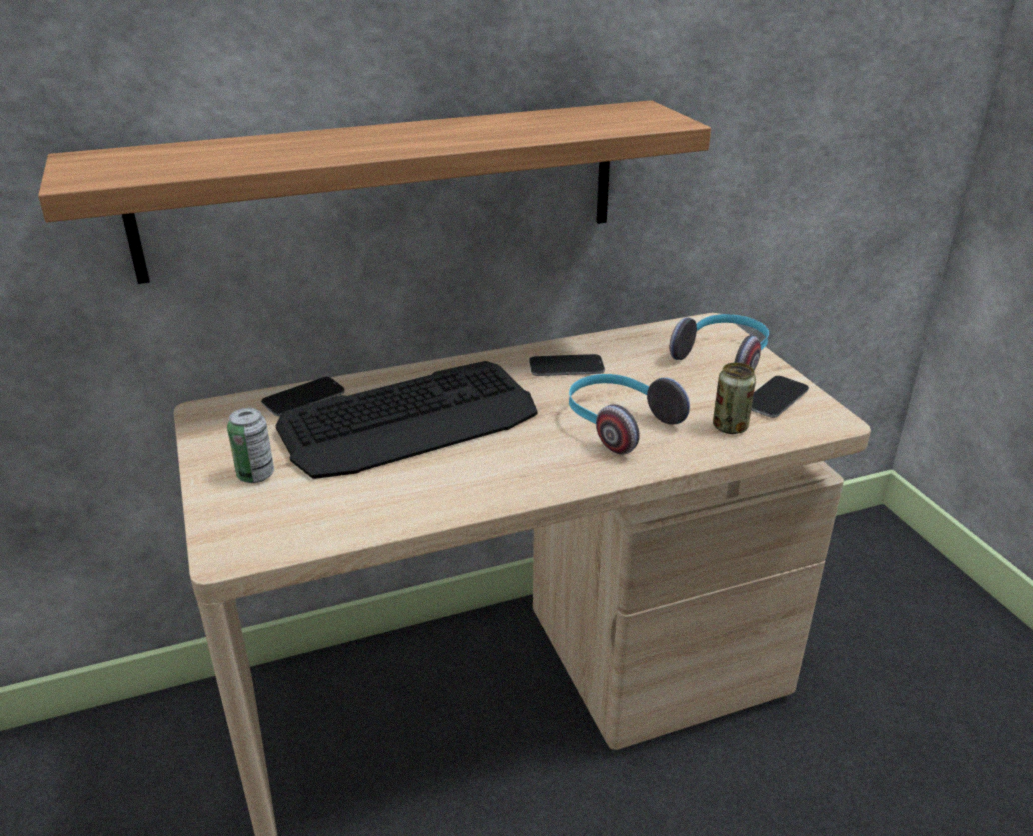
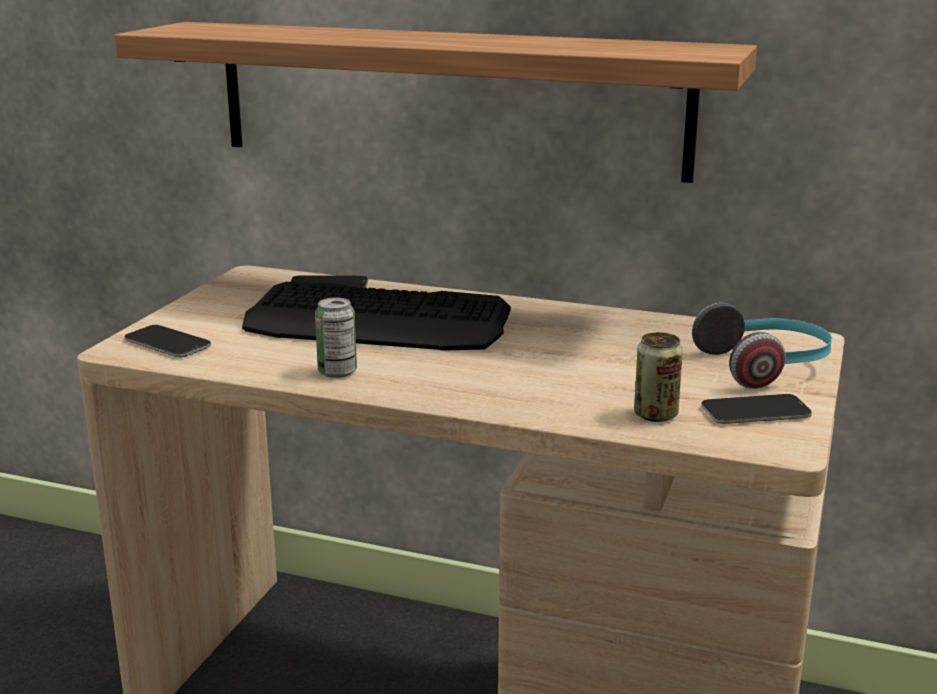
camera: 40 degrees right, 10 degrees down
can [227,408,274,483] -> can moved to [315,297,357,378]
phone [529,354,605,376] -> phone moved to [124,325,211,357]
headphones [569,374,690,455] -> none

